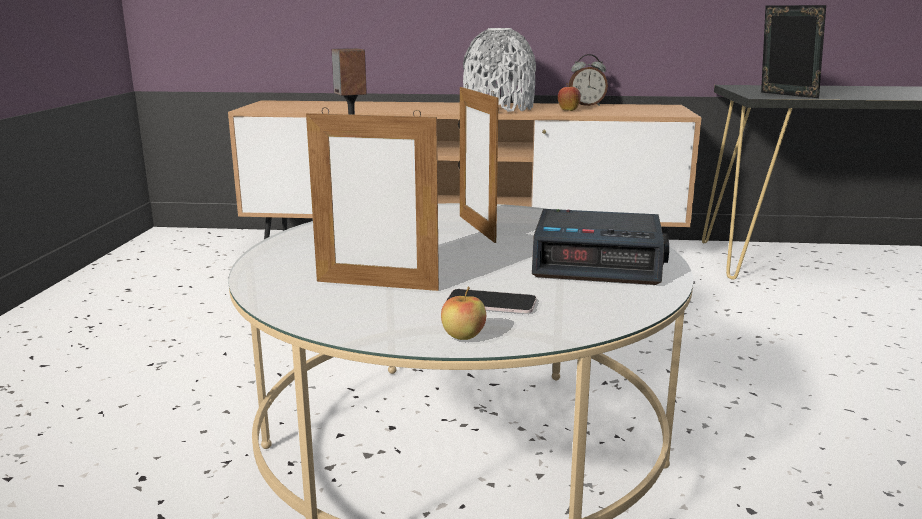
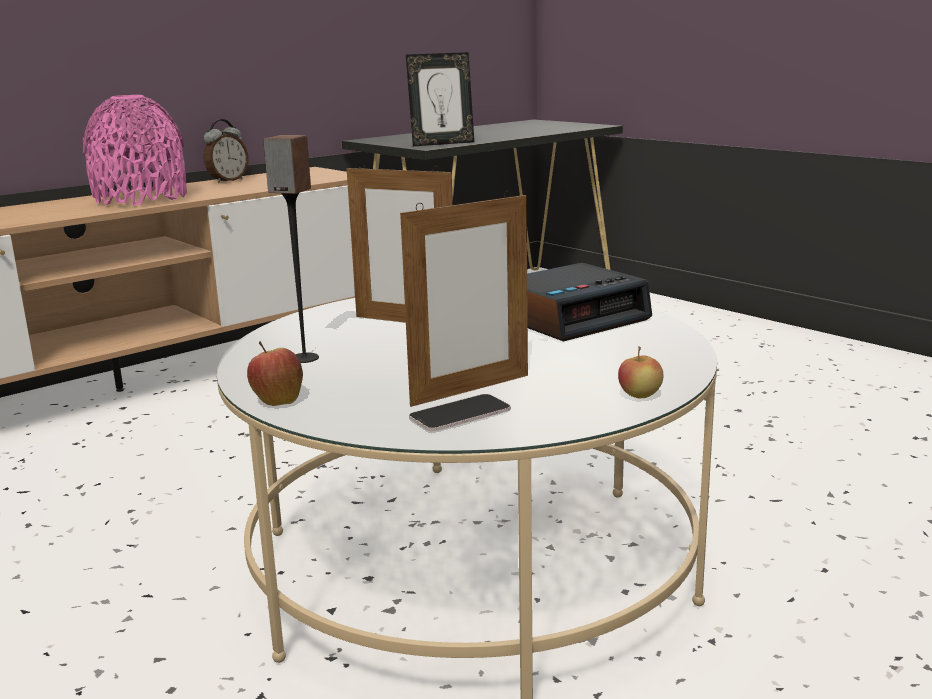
camera: 45 degrees left, 0 degrees up
phone [445,289,537,313] -> phone moved to [409,394,511,431]
grey vase [463,28,536,112] -> pink vase [83,95,187,206]
apple [558,85,581,111] -> apple moved to [247,341,303,406]
picture frame [761,5,826,98] -> picture frame turned 150 degrees clockwise [406,52,474,146]

